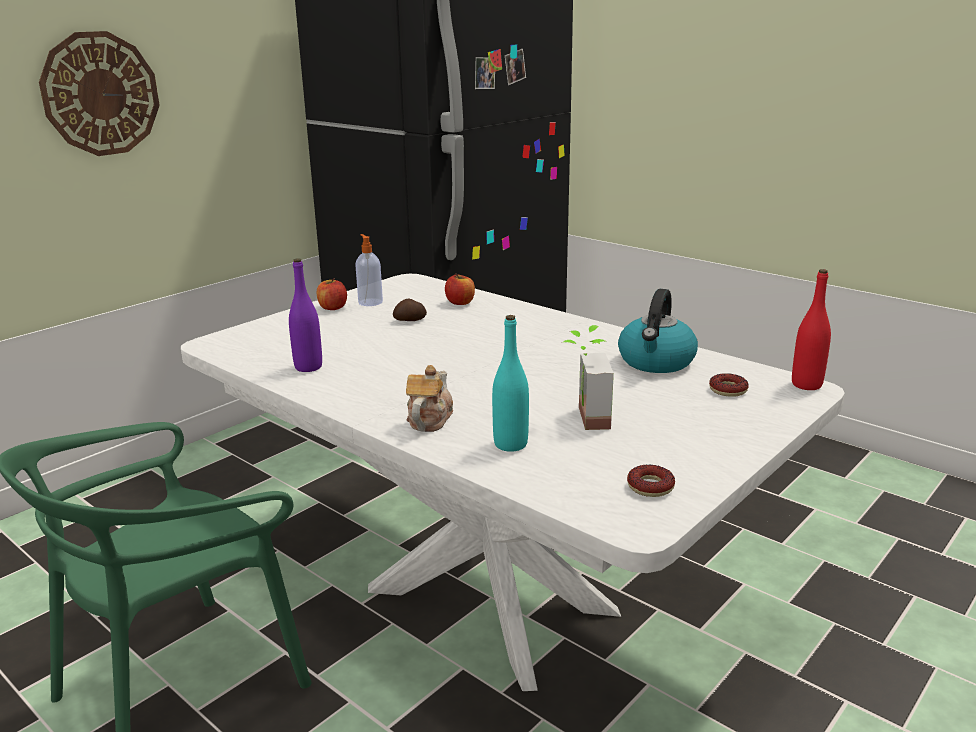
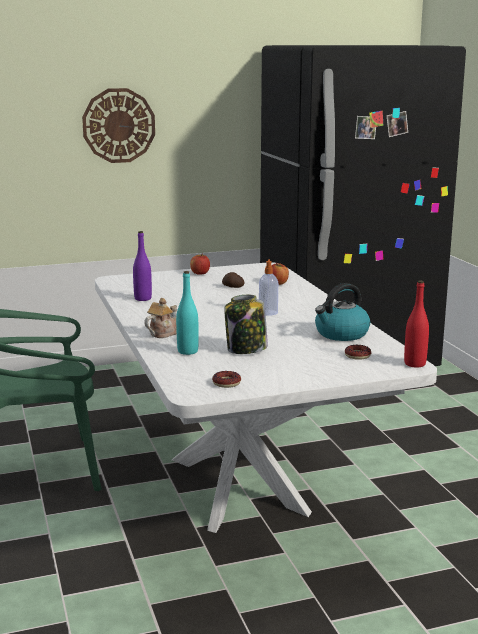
camera: 30 degrees right, 5 degrees down
soap dispenser [355,234,383,306] -> soap dispenser moved to [259,259,278,316]
potted plant [563,325,614,430] -> jar [224,295,268,354]

